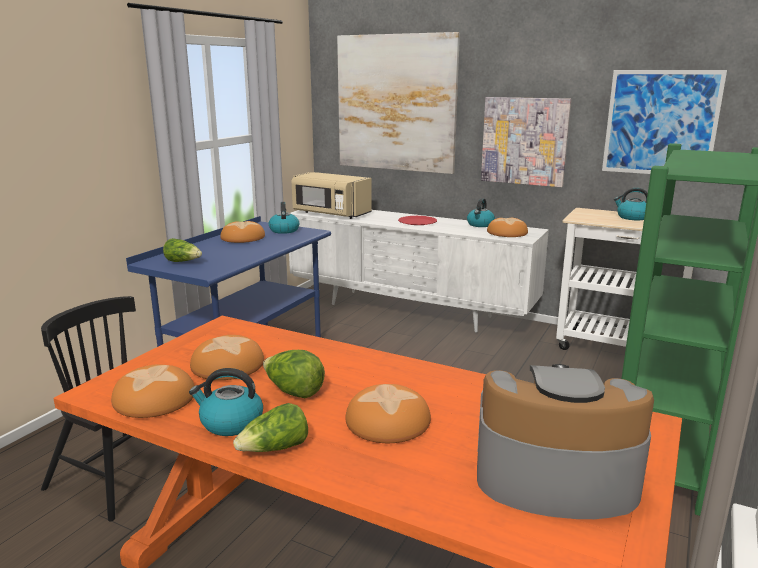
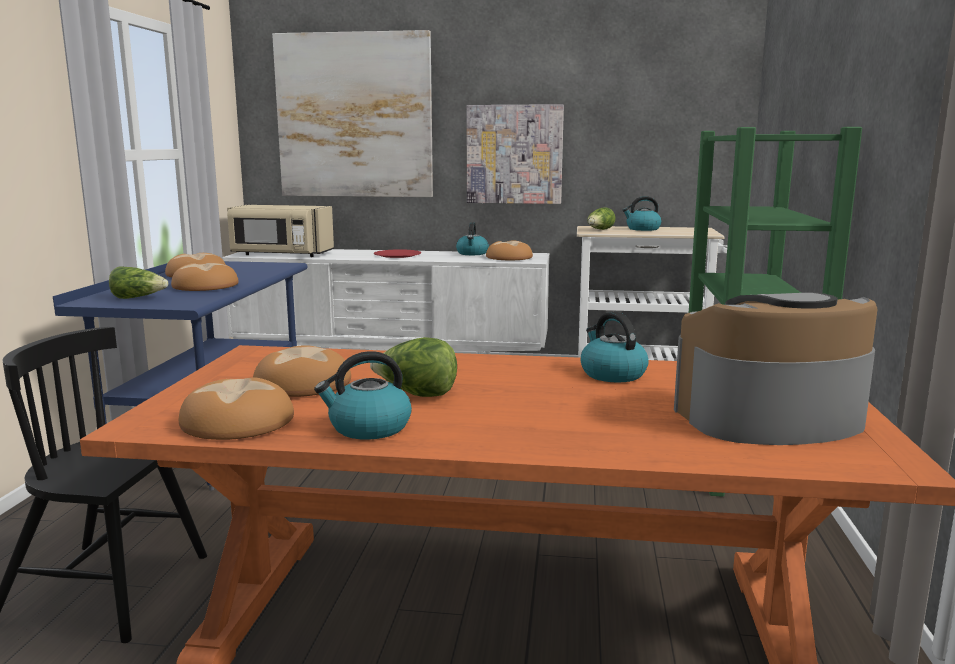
camera: 20 degrees left, 5 degrees down
lettuce [233,403,308,452] -> lettuce moved to [587,207,615,230]
kettle [269,202,299,234] -> kettle moved to [581,312,649,383]
bread [345,384,431,443] -> bread moved to [171,262,239,291]
picture [602,70,727,174] -> none

